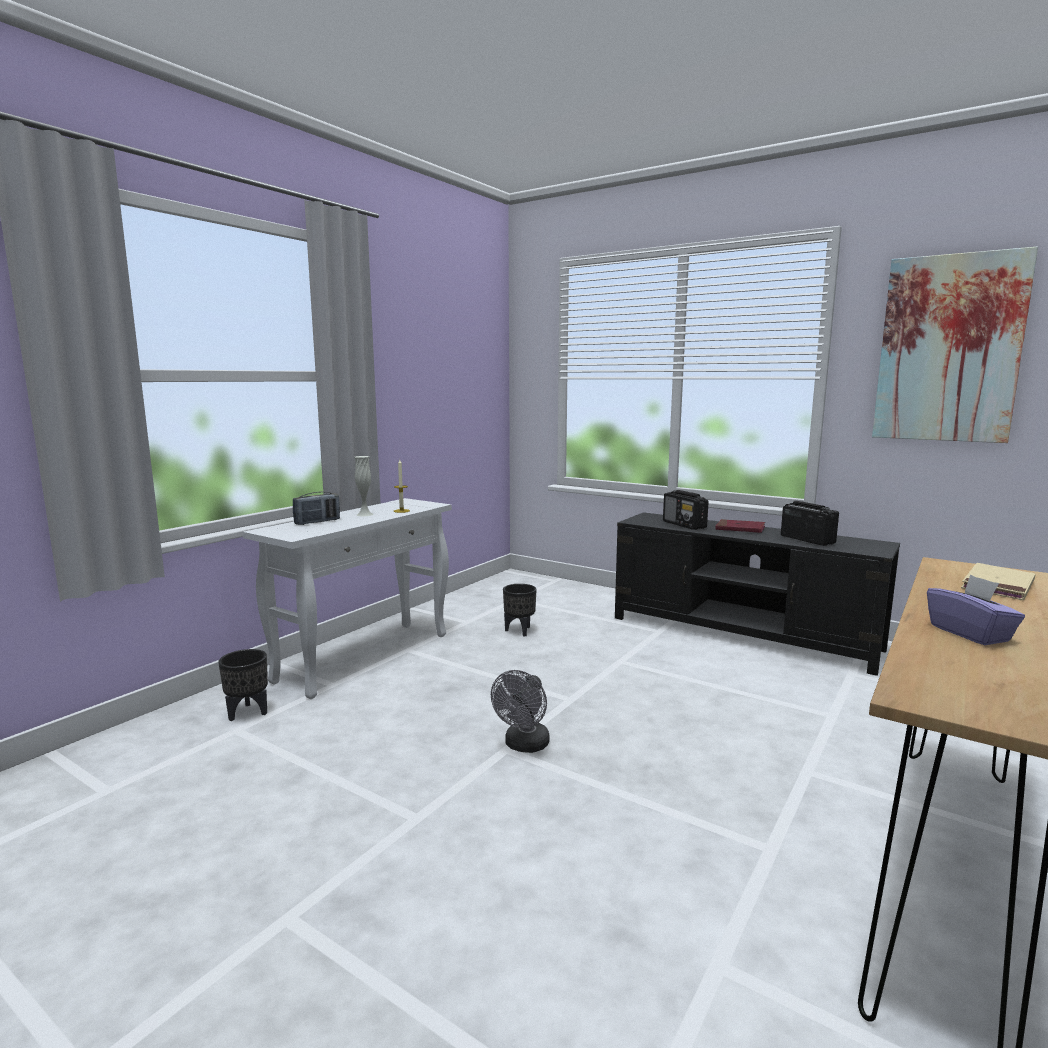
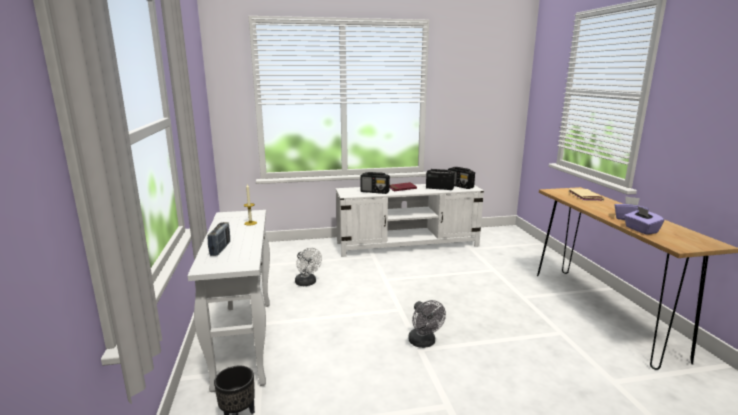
camera: 45 degrees left, 5 degrees up
white vase [354,456,373,516] -> none
black planter [503,584,537,637] -> white fan [295,248,322,286]
black tv stand [615,512,900,676] -> white tv stand [336,184,484,257]
picture [872,247,1038,443] -> none
none -> radio [448,167,475,189]
none -> purple tissue box [624,206,664,235]

